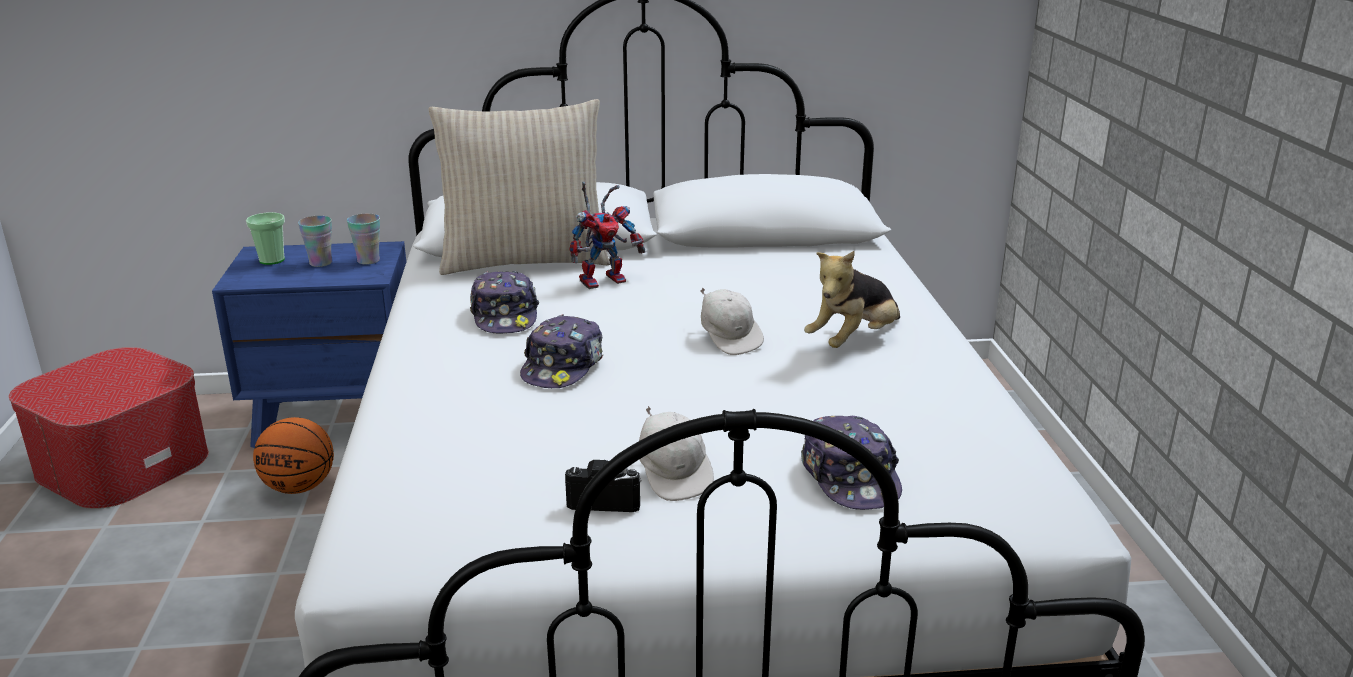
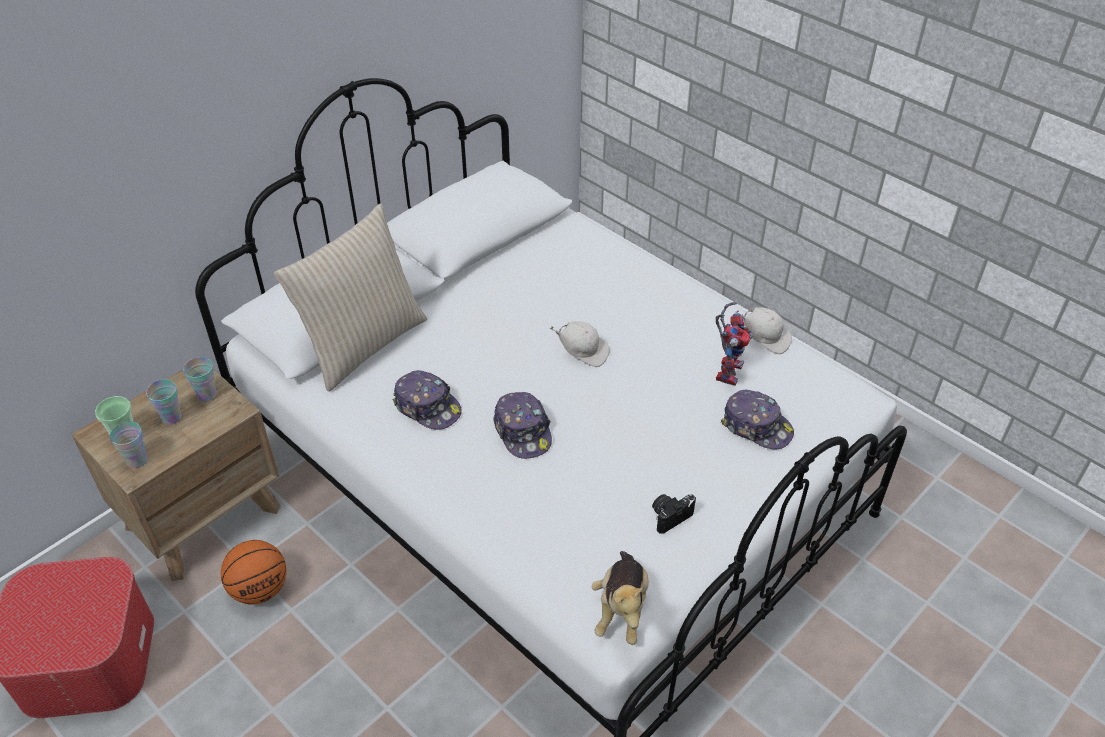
camera: 40 degrees left, 20 degrees up
blue nightstand [212,241,406,448] -> brown nightstand [72,370,281,581]
toy robot [570,182,646,289] -> toy robot moved to [716,302,752,386]
white cap [639,406,714,501] -> white cap moved to [736,307,792,354]
plush toy [804,251,900,348] -> plush toy moved to [592,551,649,645]
none -> cup [109,422,148,468]

